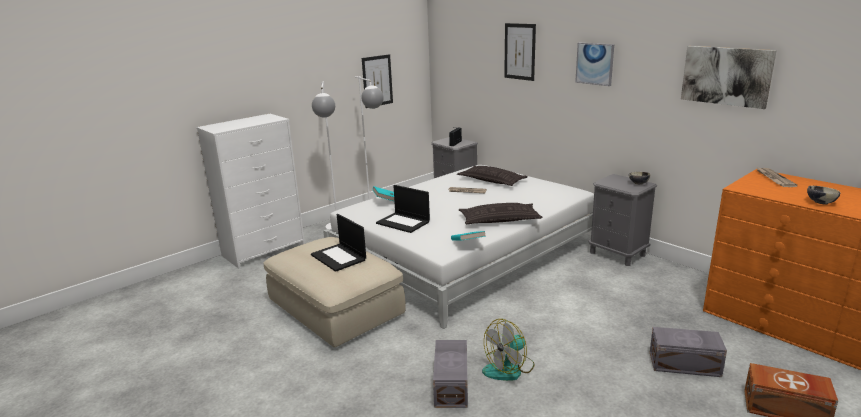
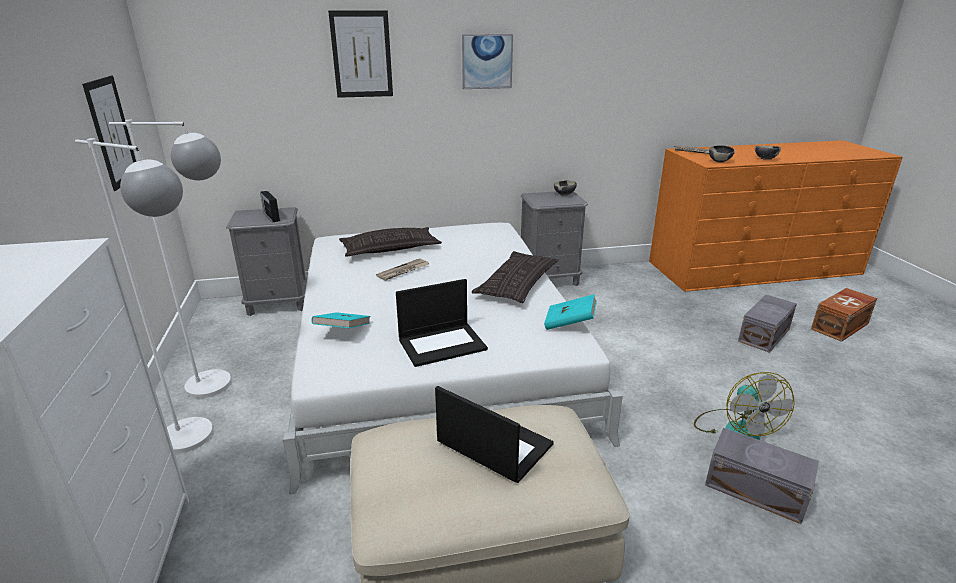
camera: 60 degrees left, 5 degrees up
laptop [311,214,366,272] -> laptop turned 135 degrees counterclockwise [435,386,554,483]
picture [681,46,777,109] -> none
none -> bowl [709,145,735,163]

